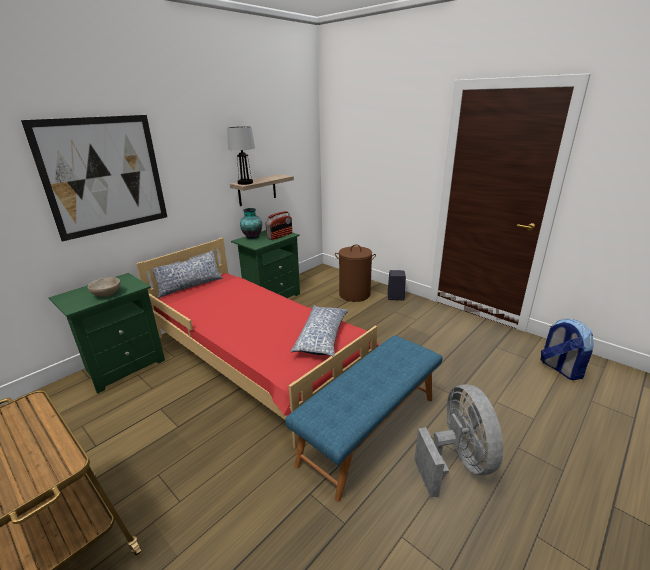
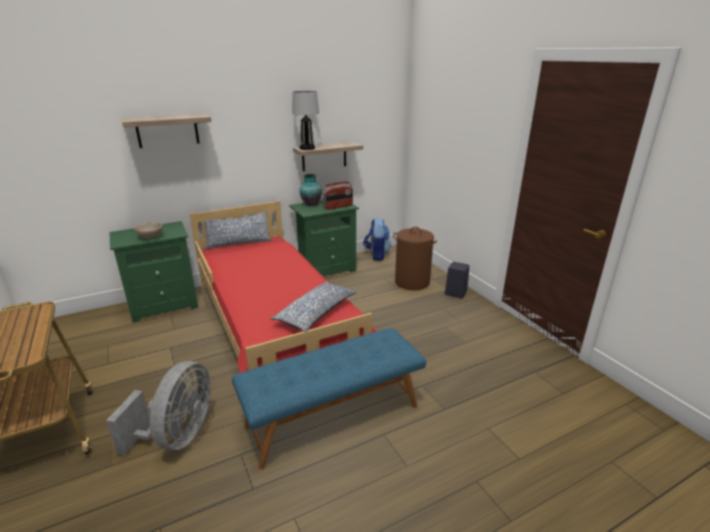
camera: 20 degrees right, 0 degrees up
picture [21,115,167,242] -> shelf [121,114,211,148]
grey fan [415,384,503,498] -> grey fan moved to [106,361,211,455]
backpack [540,318,594,380] -> backpack moved to [363,218,391,261]

